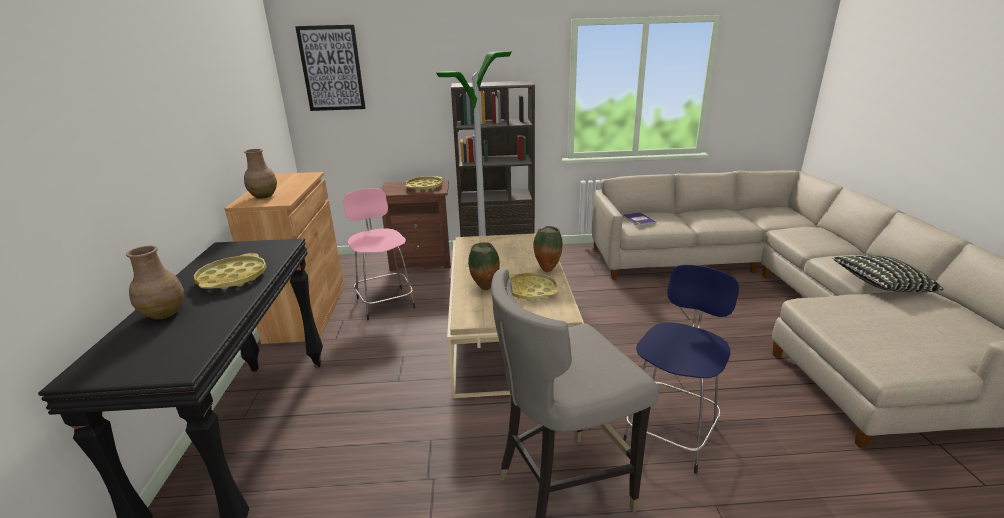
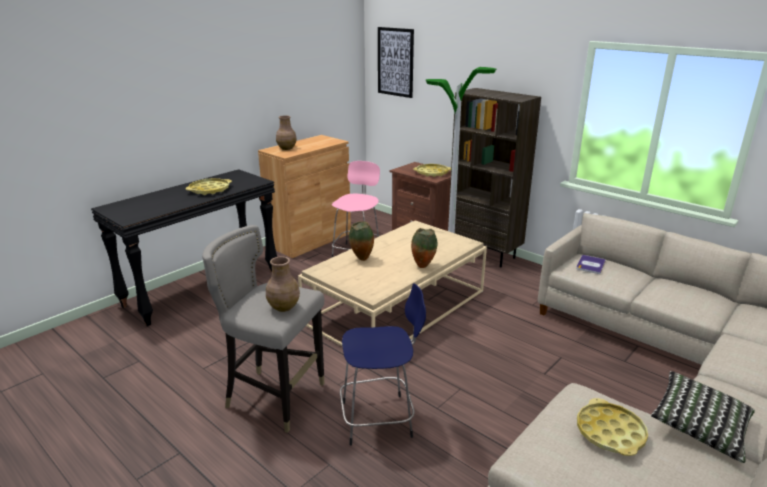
camera: 45 degrees right, 0 degrees up
brown vase [126,246,184,320] -> brown vase moved to [266,256,300,312]
yellow tray [509,273,558,301] -> yellow tray moved to [577,398,648,456]

